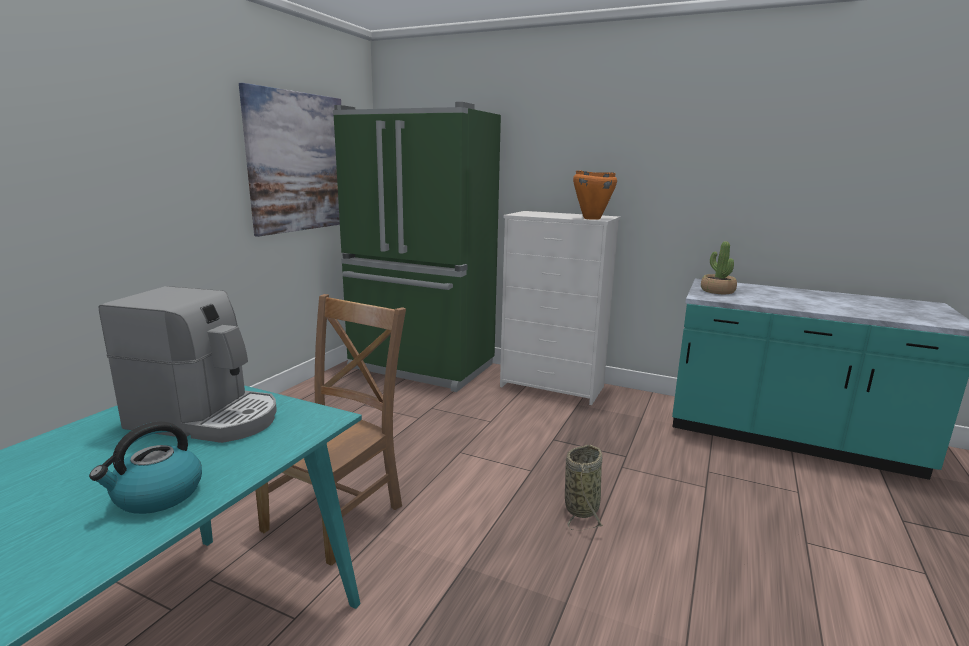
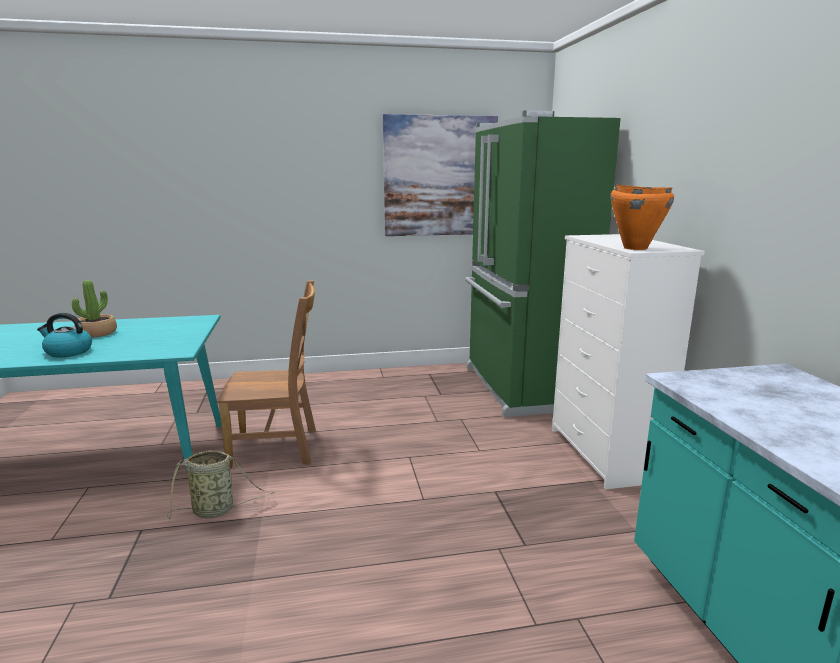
camera: 55 degrees right, 0 degrees up
coffee machine [99,286,277,443] -> none
basket [565,445,603,530] -> basket moved to [167,450,275,521]
potted plant [701,241,737,294] -> potted plant moved to [72,280,117,338]

